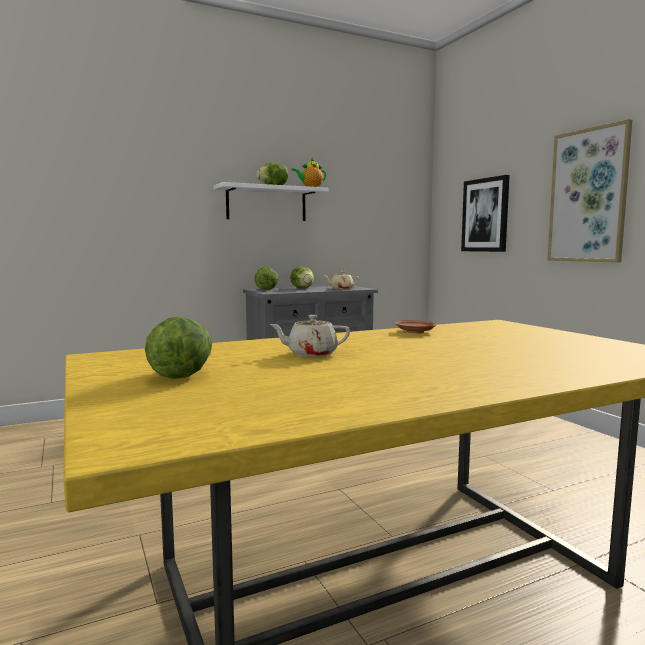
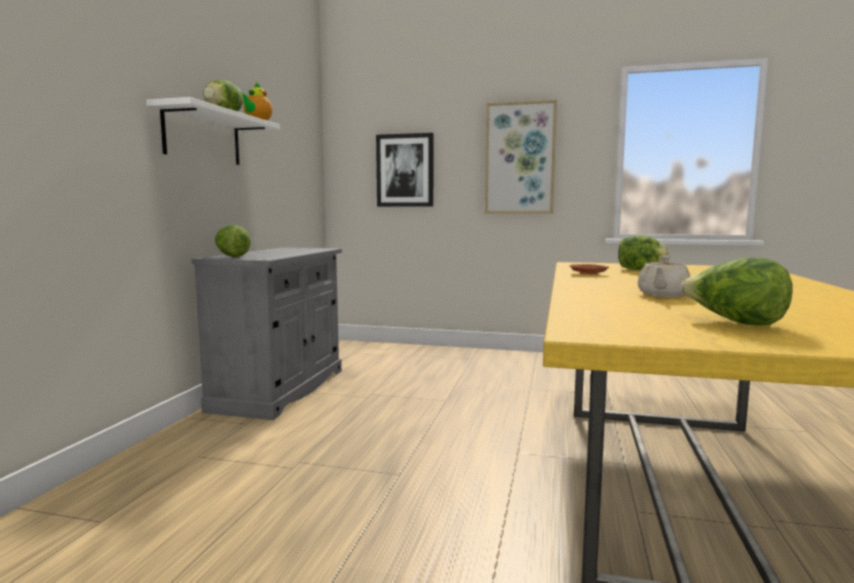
camera: 50 degrees left, 0 degrees up
lettuce [290,266,314,289] -> lettuce moved to [618,235,669,270]
beige teapot [323,271,359,290] -> none

